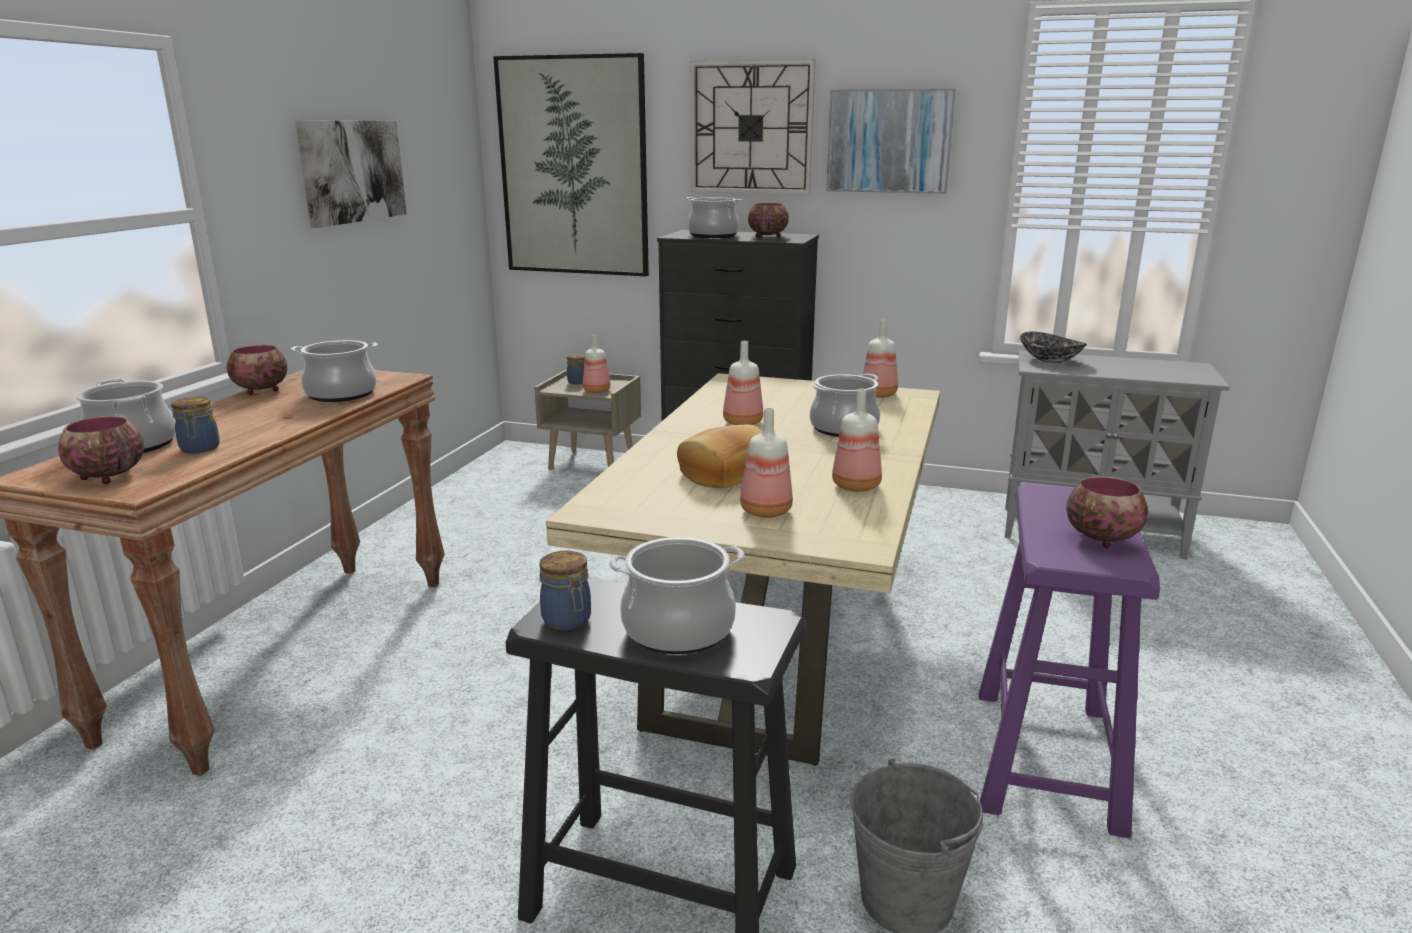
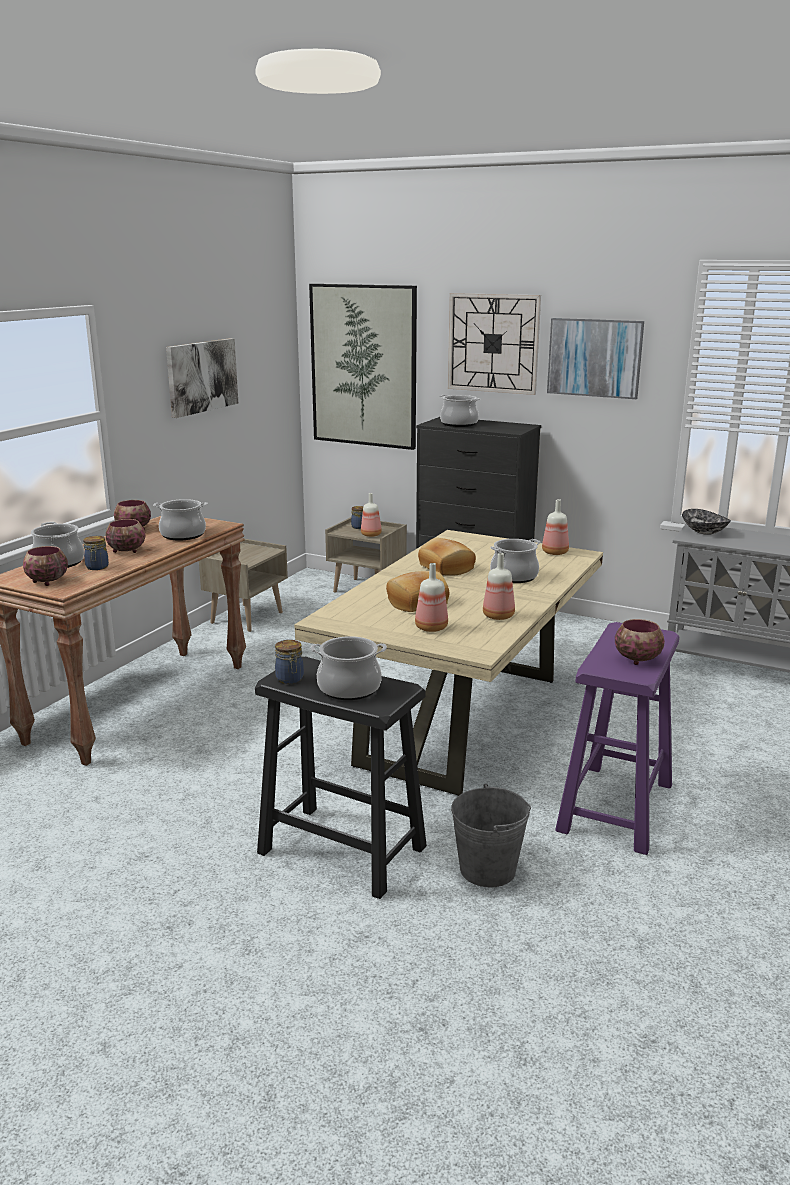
camera: 10 degrees right, 0 degrees up
bottle [723,341,763,425] -> bread [418,538,476,576]
bowl [748,203,789,237] -> bowl moved to [105,519,145,553]
none -> beige nightstand [199,539,288,632]

